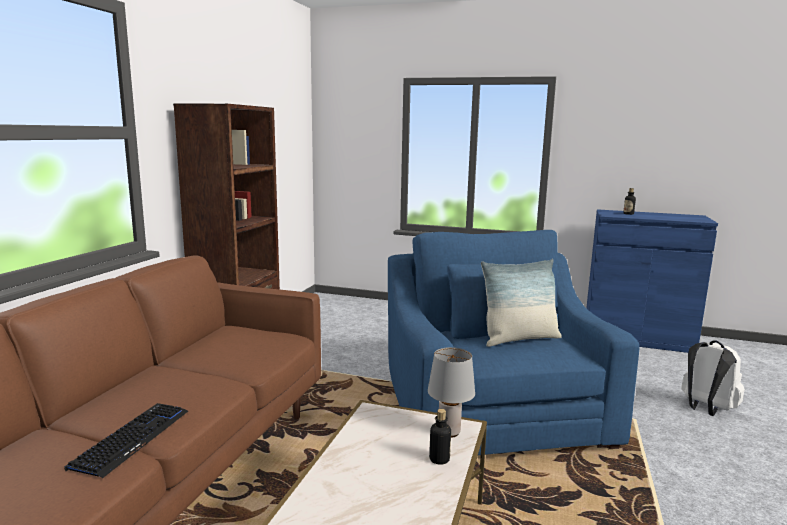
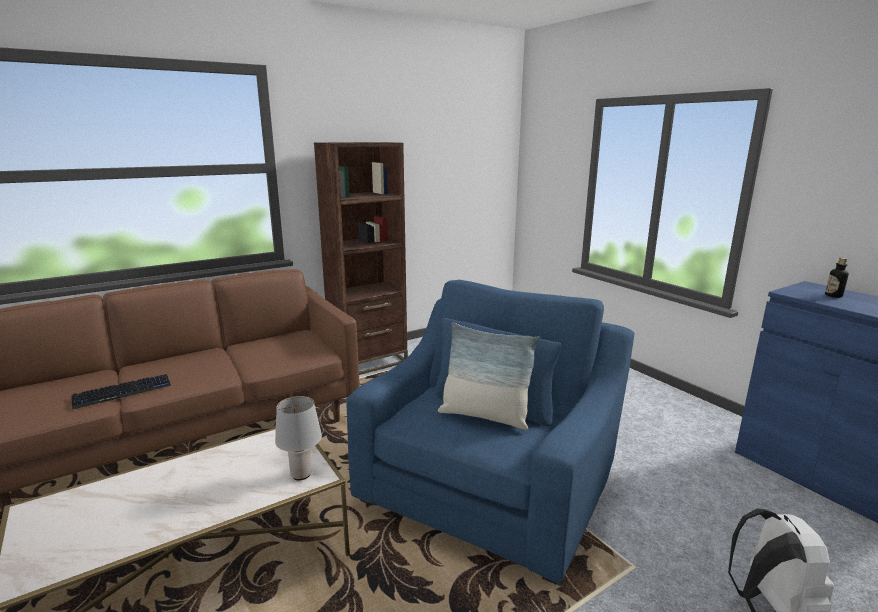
camera: 40 degrees right, 5 degrees up
bottle [429,409,451,465] -> none

